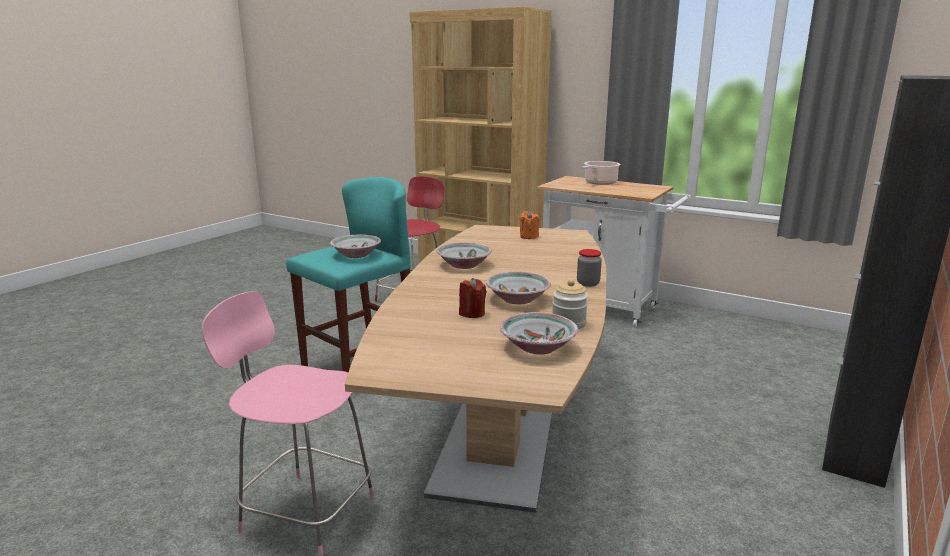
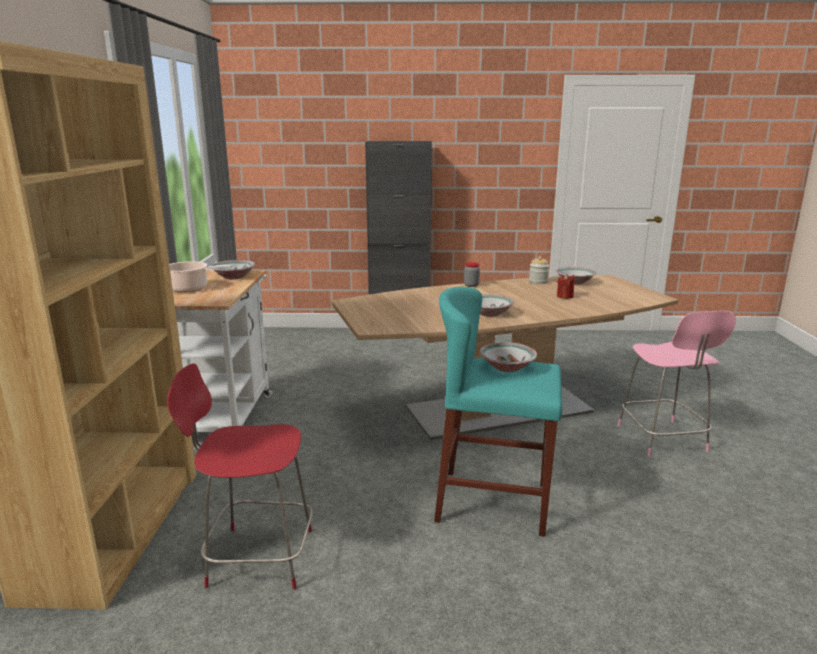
camera: 120 degrees left, 0 degrees up
bowl [486,272,551,304] -> bowl moved to [211,260,255,279]
orange candle [520,211,539,239] -> none

